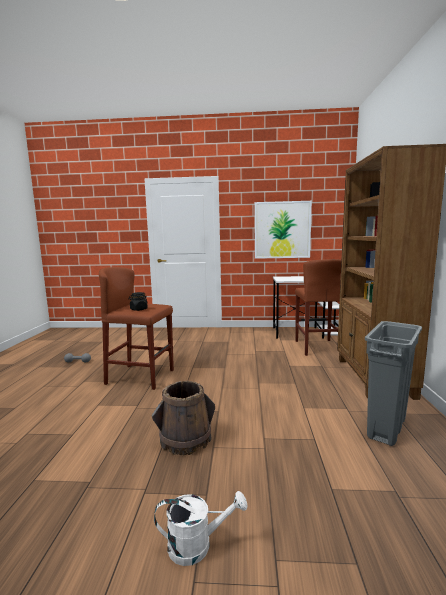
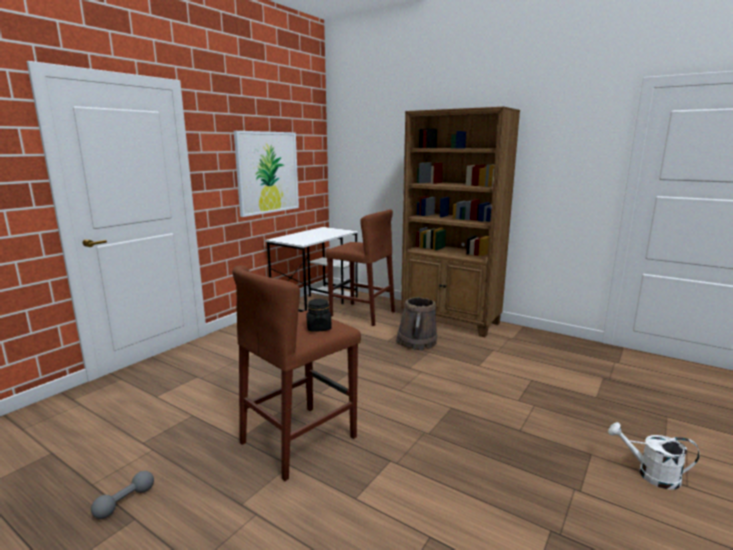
camera: 60 degrees left, 5 degrees up
brown bucket [152,381,215,455] -> brown bucket moved to [396,297,437,351]
white watering can [154,491,247,566] -> white watering can turned 90 degrees counterclockwise [608,422,700,490]
grey trash can [365,321,422,446] -> none

